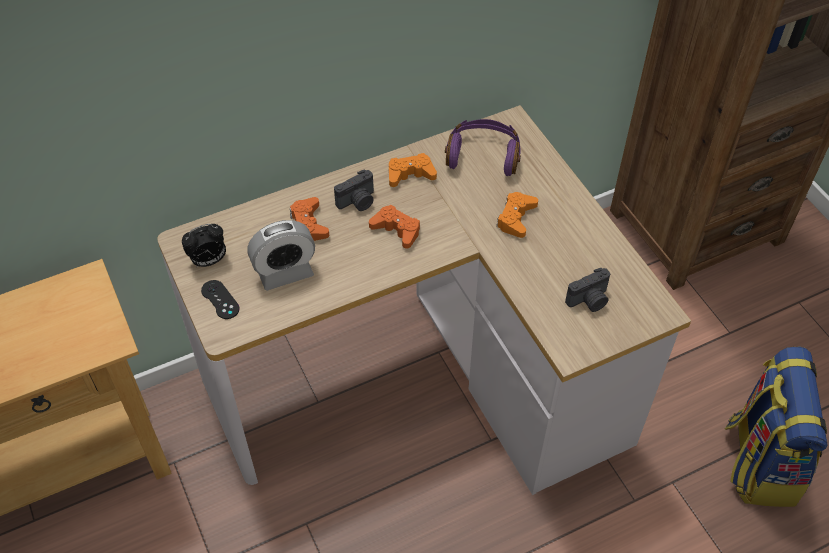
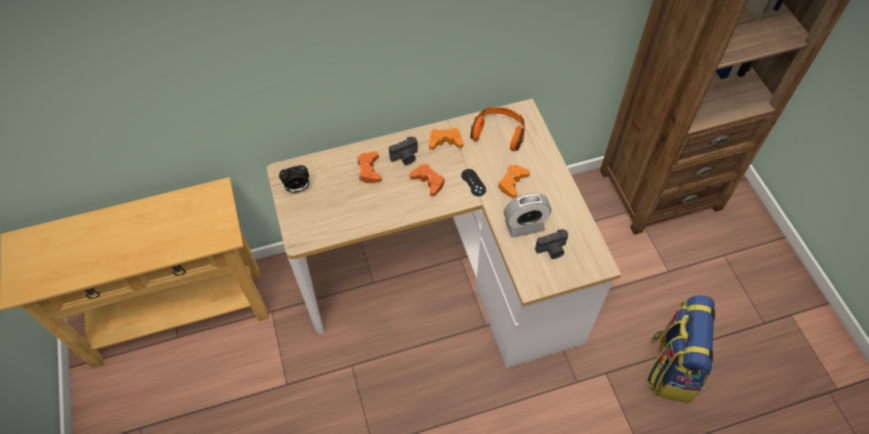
camera: 10 degrees right, 5 degrees up
black game controller [201,280,240,319] -> black game controller moved to [461,169,486,196]
alarm clock [247,220,315,291] -> alarm clock moved to [504,193,551,238]
purple headphones [445,119,521,176] -> orange headphones [470,107,525,151]

